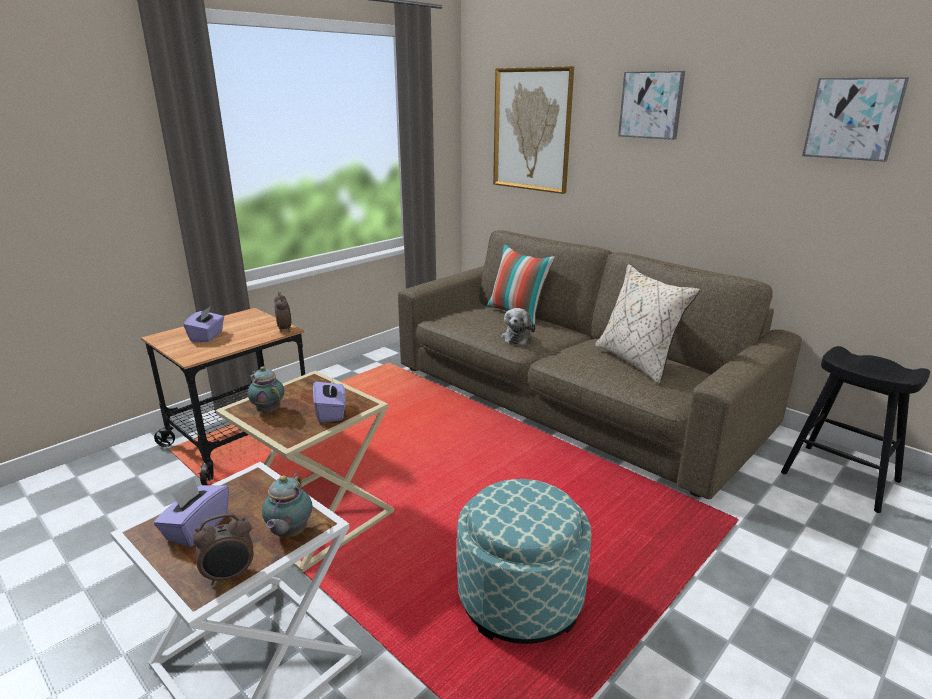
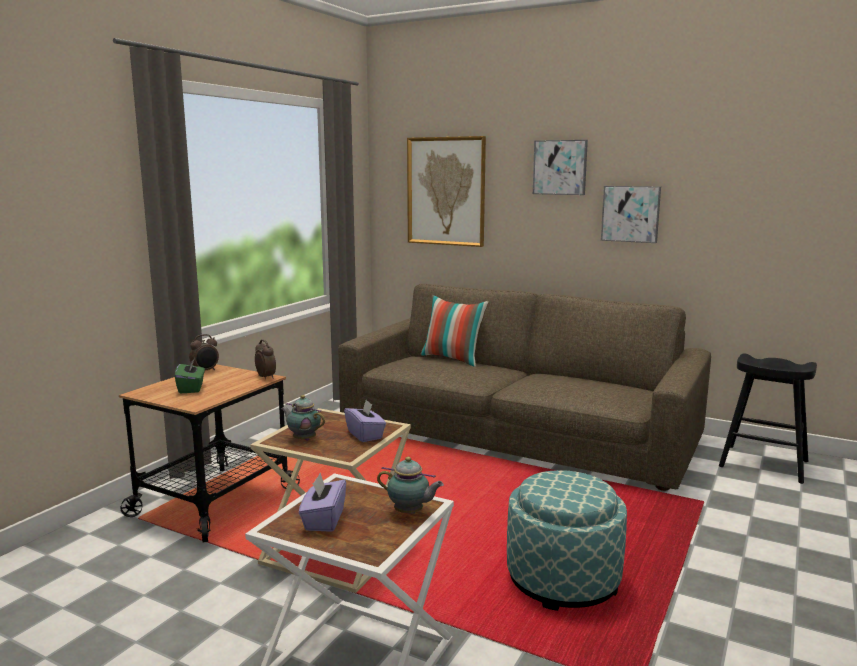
camera: 15 degrees left, 10 degrees down
purple tissue box [184,306,224,342] -> green tissue box [175,358,205,393]
alarm clock [193,513,253,586] -> alarm clock moved to [189,334,219,370]
teapot [262,473,312,537] -> teapot turned 60 degrees counterclockwise [377,457,444,514]
plush toy [502,308,536,345] -> none
beige pillow [595,264,700,384] -> none
picture [802,77,909,162] -> picture moved to [601,186,661,243]

